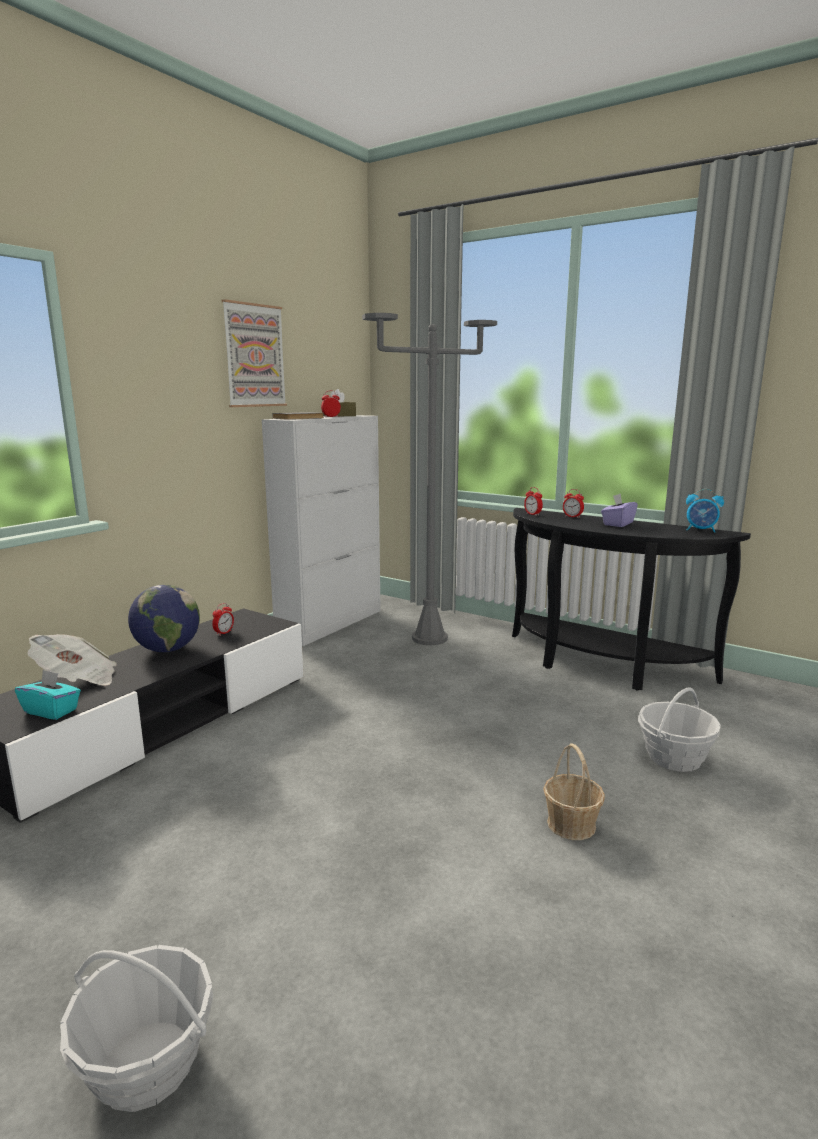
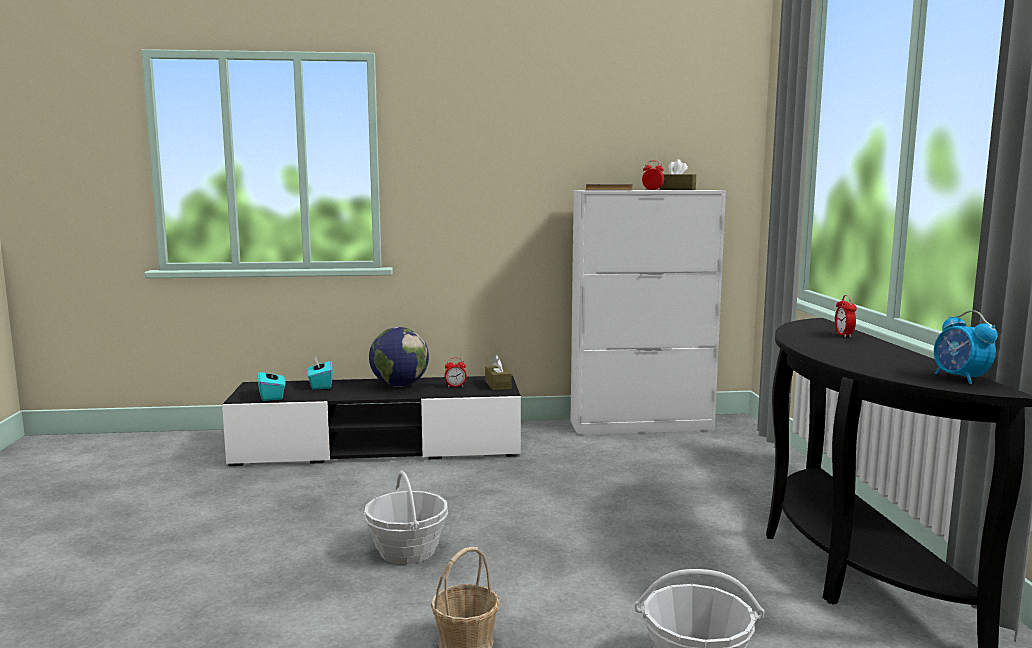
camera: 50 degrees right, 5 degrees down
newspaper [27,634,117,686] -> turquoise tissue box [307,356,333,390]
basket [60,945,213,1112] -> basket moved to [364,471,448,564]
picture [222,299,287,407] -> none
grey floor lamp [362,313,497,645] -> none
alarm clock [524,487,543,516] -> none
purple tissue box [601,494,638,527] -> none
none -> brown tissue box [485,355,512,390]

